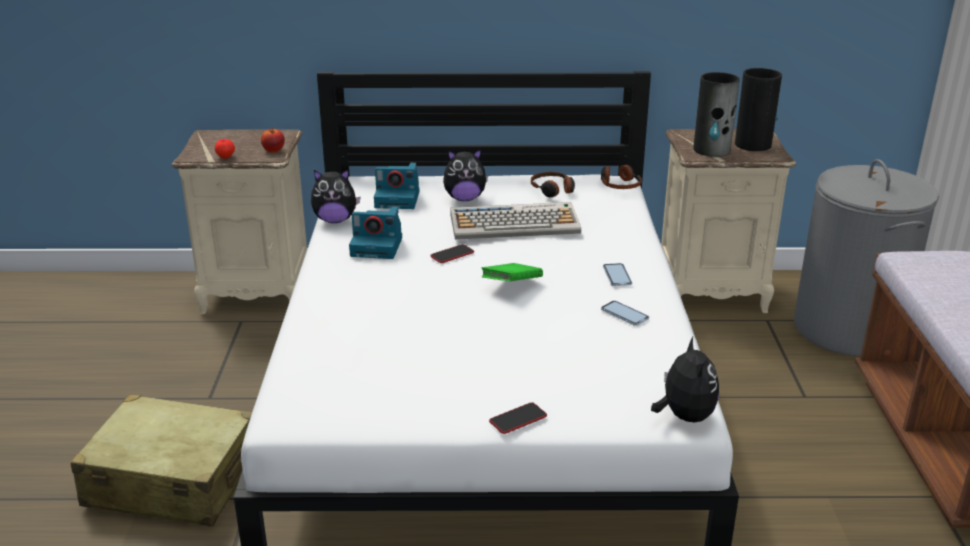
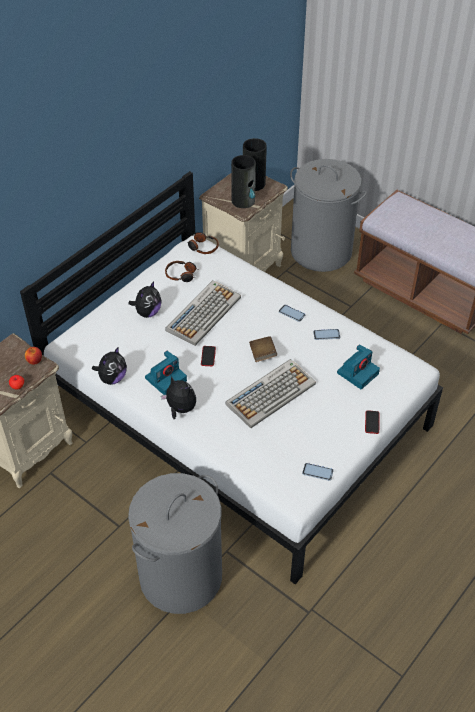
camera: 50 degrees left, 20 degrees up
beige suitcase [71,394,252,527] -> grey laundry basket [128,473,222,614]
camera [374,163,419,209] -> camera moved to [337,344,380,389]
green book [482,263,543,281] -> brown book [249,336,277,362]
plush toy [651,337,719,422] -> plush toy moved to [161,376,196,419]
none -> keyboard [226,359,316,428]
none -> phone [302,463,334,481]

